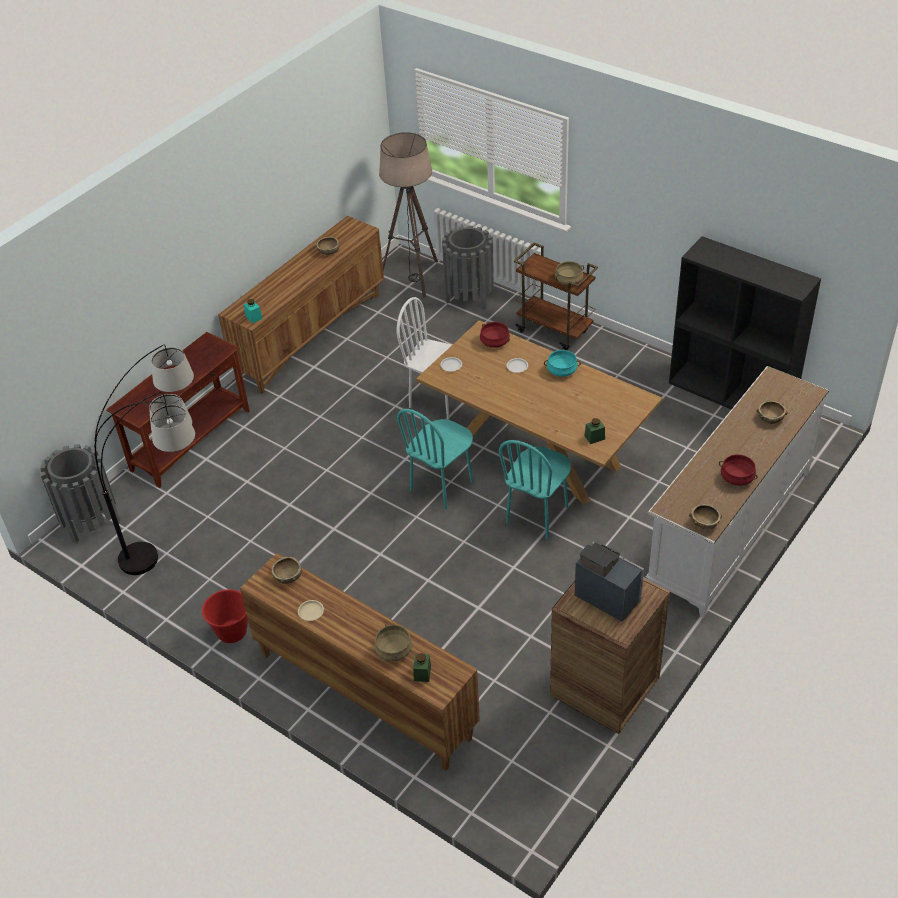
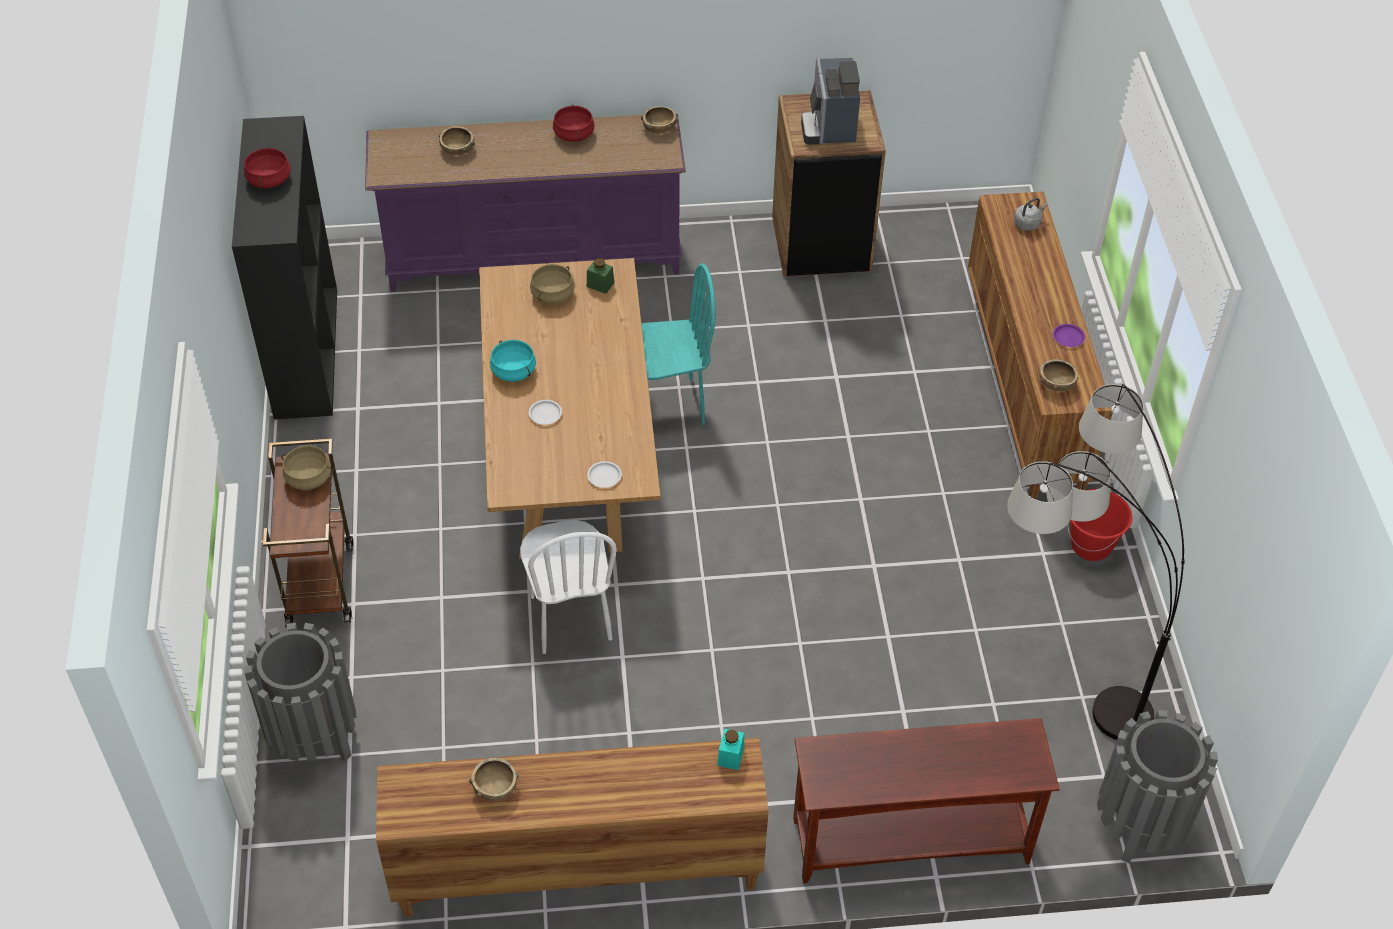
camera: 135 degrees left, 5 degrees up
beige plate [298,600,324,621] -> purple plate [1053,324,1085,347]
beige cooking pot [374,624,412,661] -> beige cooking pot moved to [530,264,575,304]
floor lamp [379,132,438,298] -> none
turquoise chair [397,409,473,510] -> none
green jar [413,653,431,682] -> grey kettle [1014,198,1047,231]
red cooking pot [480,322,510,348] -> red cooking pot moved to [244,147,291,188]
white cabinet [645,366,829,618] -> purple cabinet [365,113,686,292]

